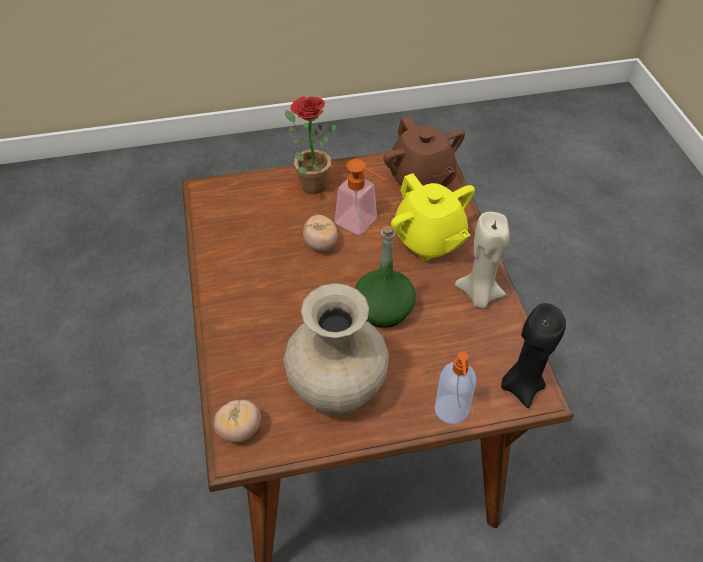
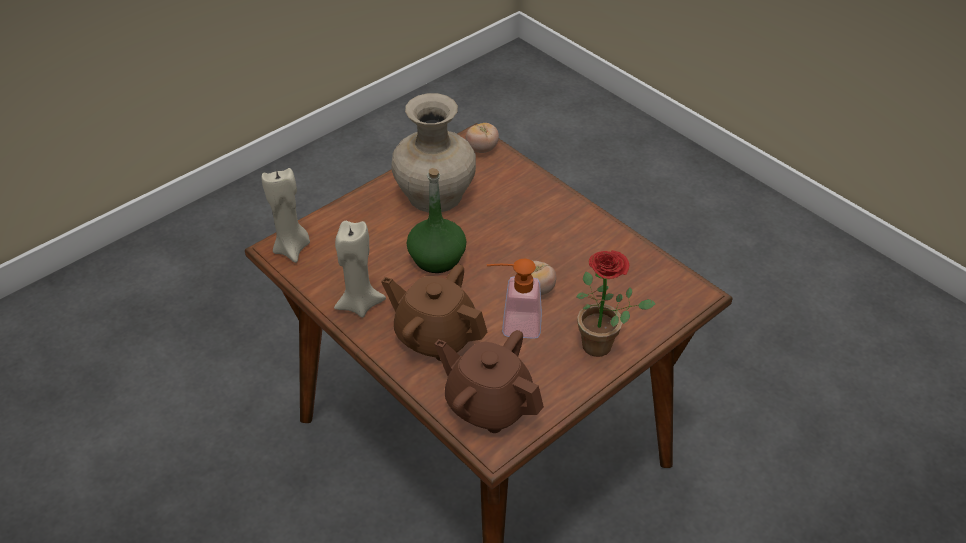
camera: 150 degrees right, 5 degrees down
yellow teapot [391,173,475,261] -> brown teapot [381,264,487,361]
soap dispenser [435,352,477,424] -> none
black candle [501,303,566,408] -> beige candle [262,168,310,263]

